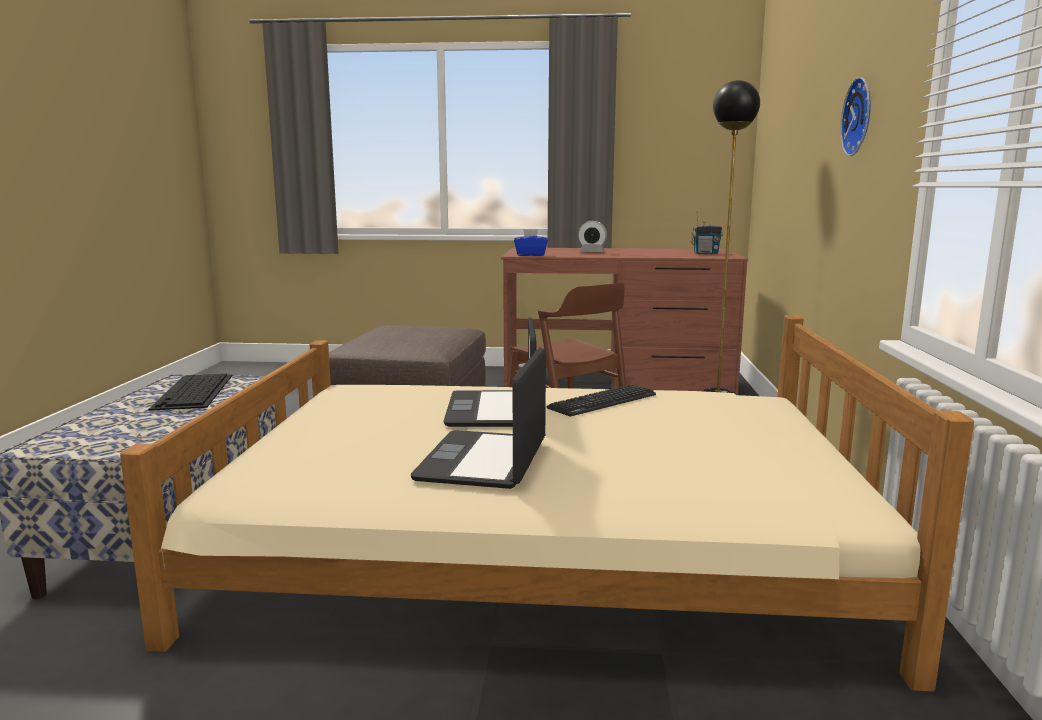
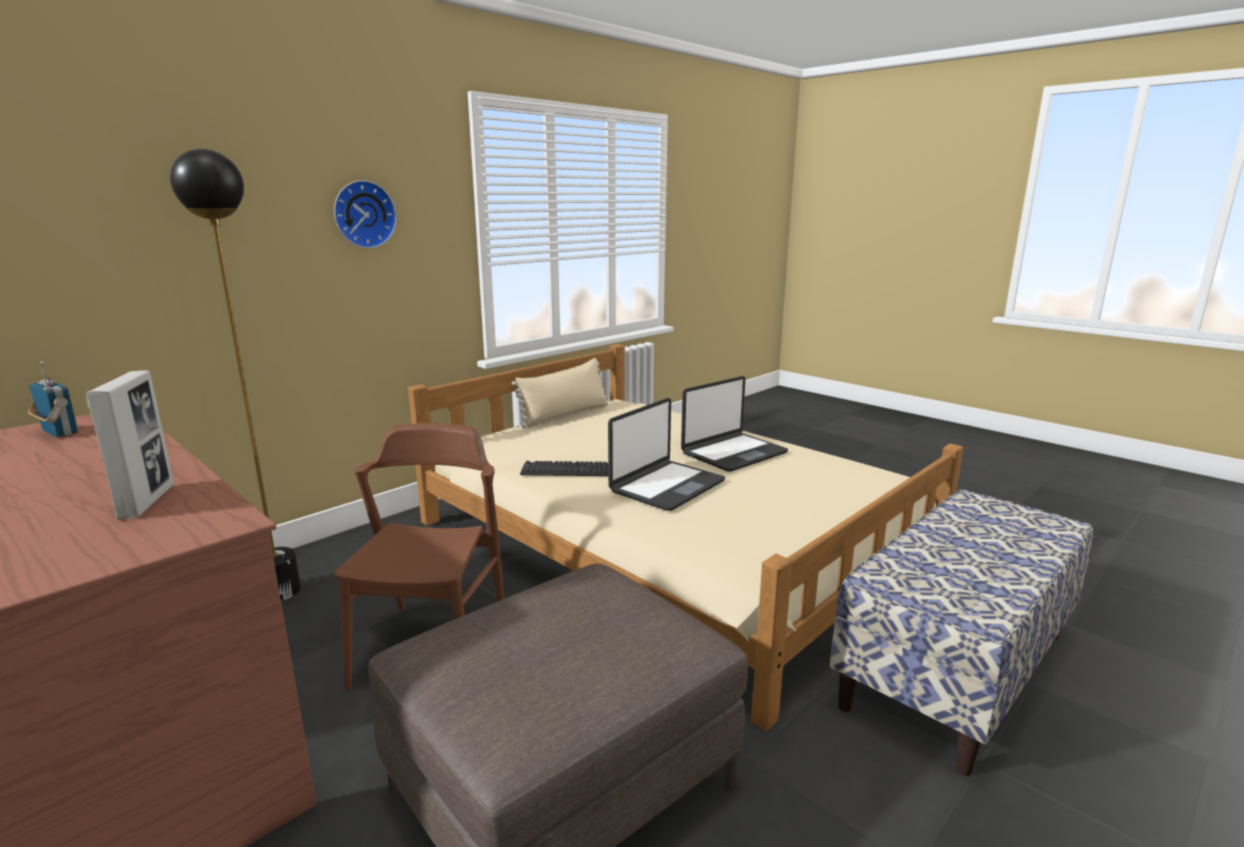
camera: 140 degrees left, 5 degrees up
keyboard [148,374,233,411] -> none
blue tissue box [514,229,548,256] -> none
alarm clock [578,220,607,252] -> none
none -> picture frame [85,370,174,519]
none -> beige pillow [511,358,609,428]

